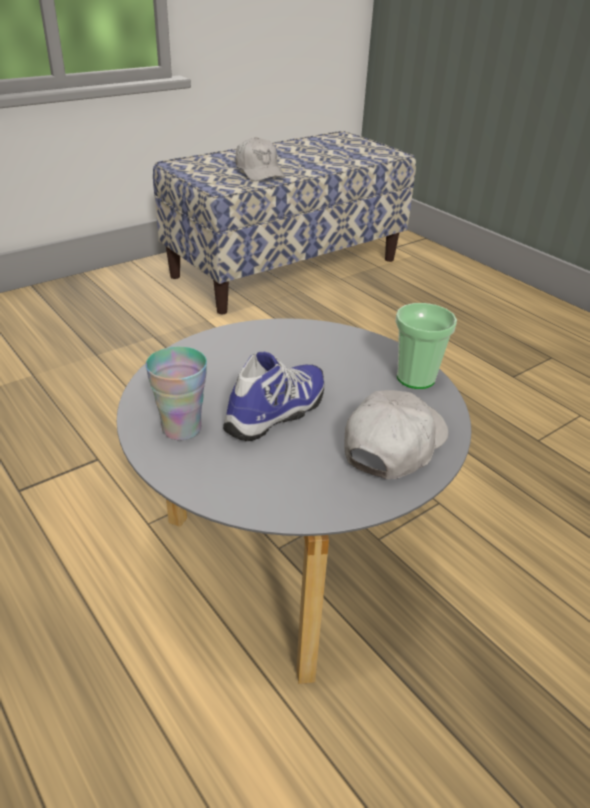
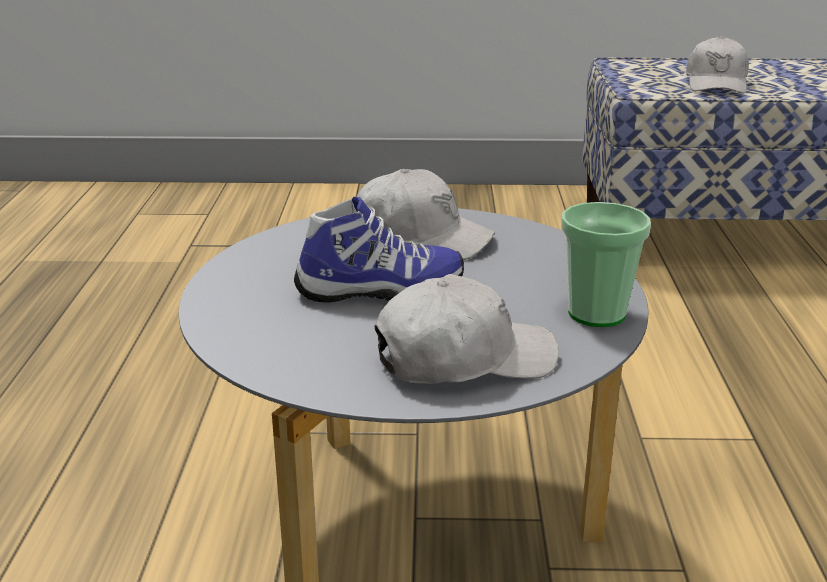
camera: 40 degrees right, 10 degrees down
cup [145,347,207,440] -> none
none -> white cap [356,169,495,260]

